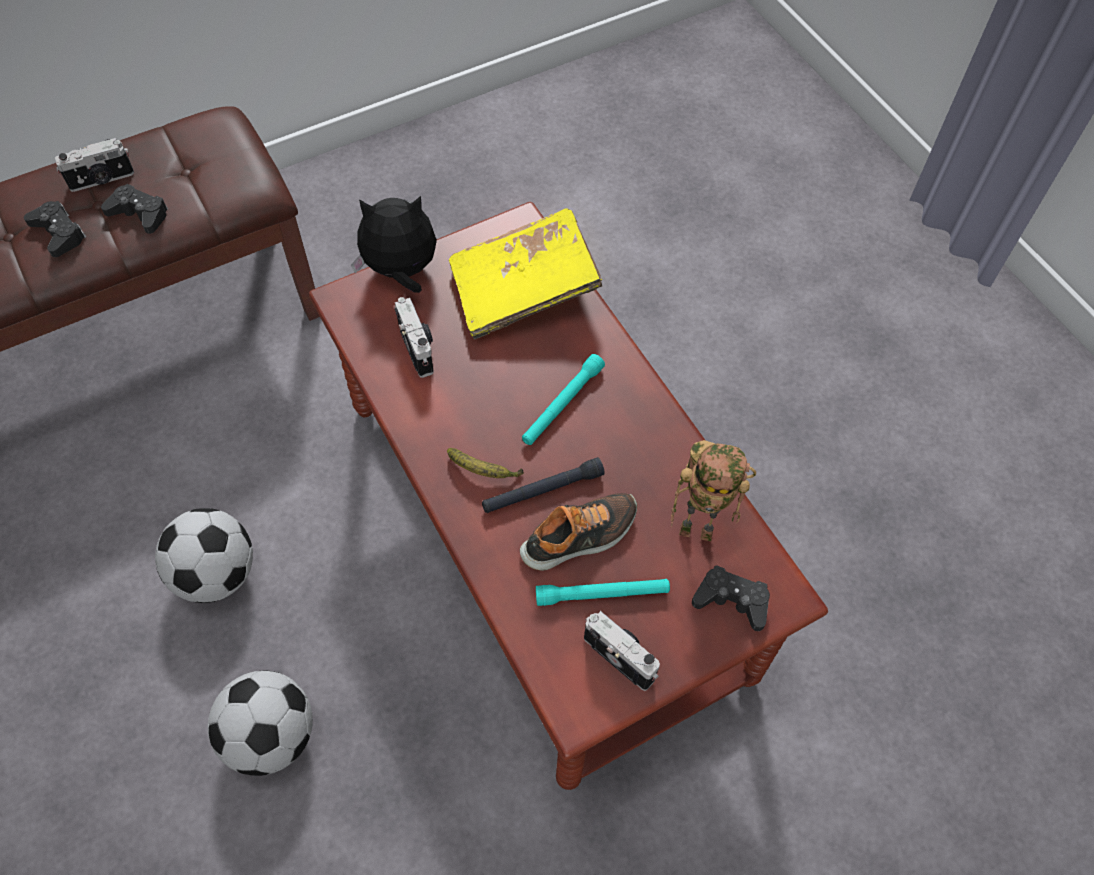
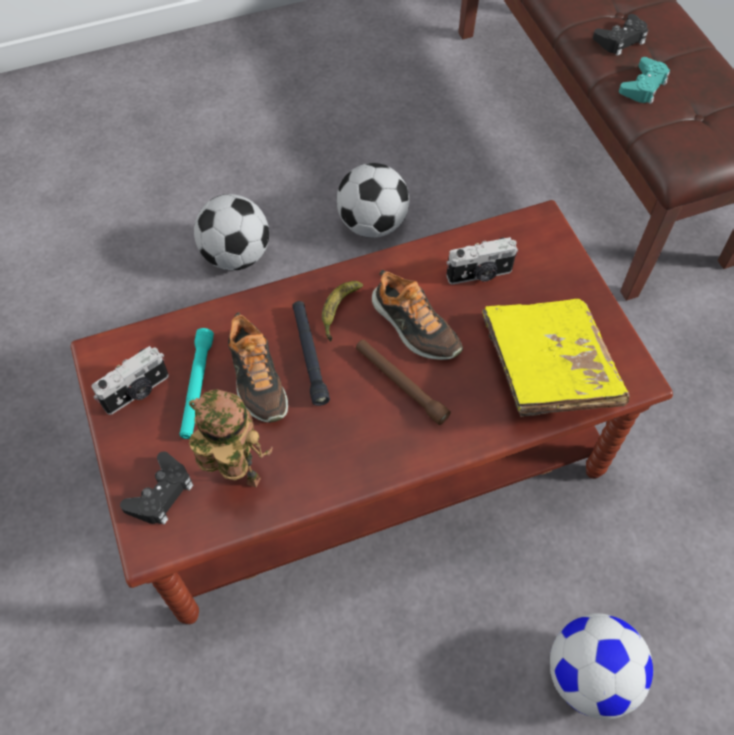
camera: 100 degrees right, 0 degrees up
camera [55,138,134,192] -> none
black game controller [101,184,168,234] -> turquoise game controller [619,57,670,104]
plush toy [351,196,437,293] -> none
turquoise flashlight [522,354,605,445] -> brown flashlight [356,340,451,425]
toy robot [671,440,756,541] -> toy robot turned 90 degrees clockwise [189,389,273,487]
none -> shoe [372,270,463,360]
none -> football [550,613,653,720]

